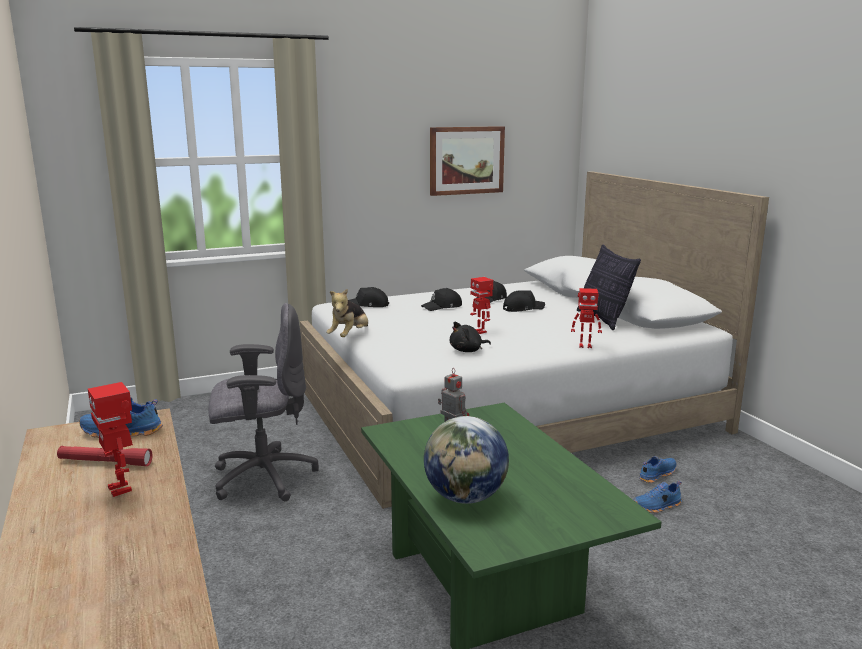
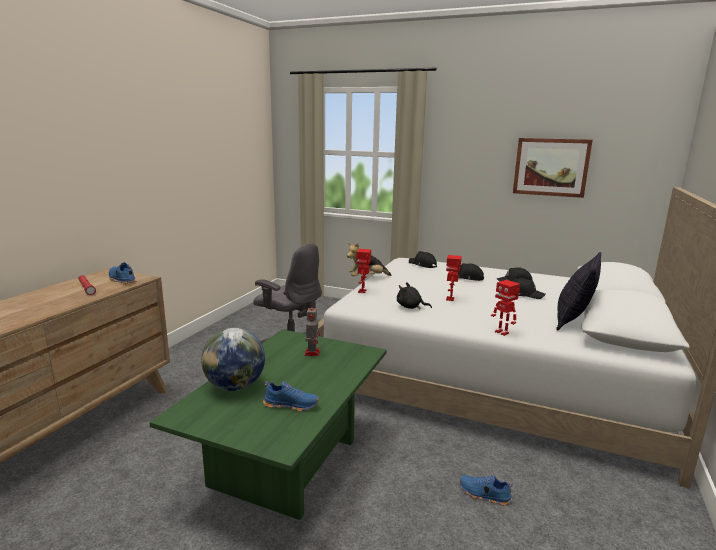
camera: 45 degrees right, 0 degrees up
toy robot [88,382,133,497] -> toy robot moved to [356,249,371,293]
blue shoe [639,456,676,483] -> blue shoe moved to [263,381,319,411]

